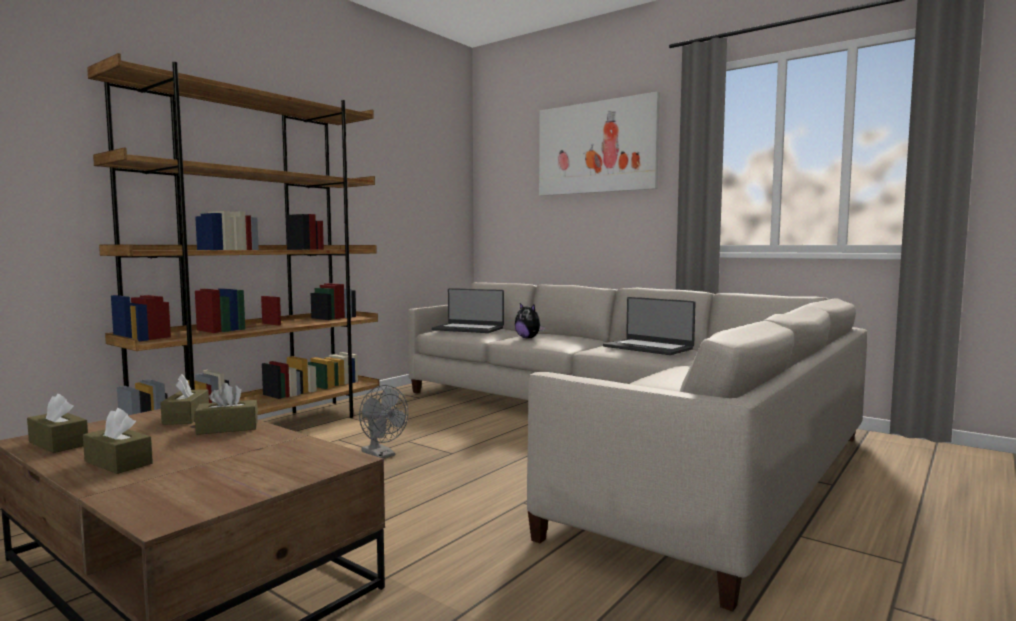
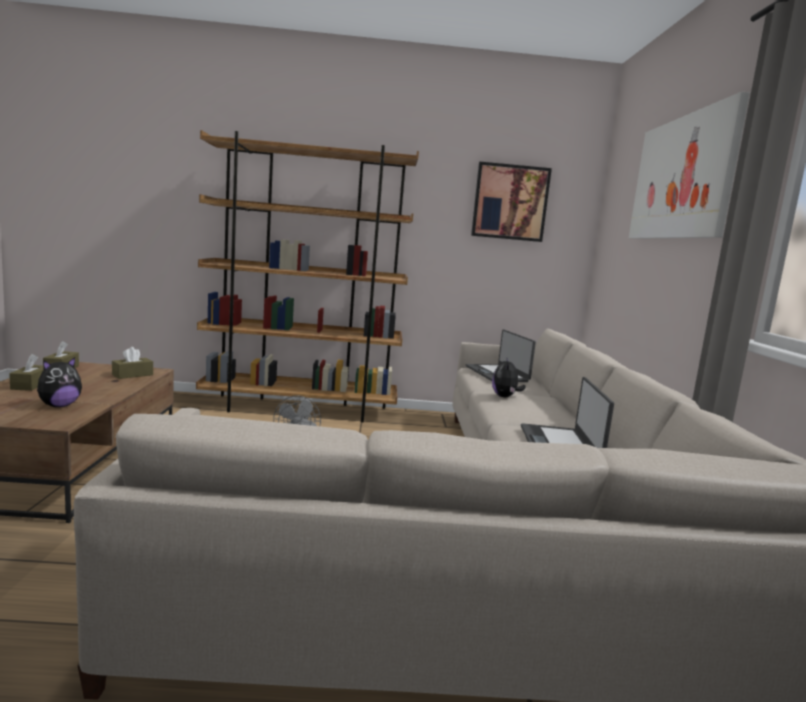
camera: 50 degrees right, 5 degrees up
brown tissue box [194,383,258,435] -> none
none -> plush toy [37,357,82,407]
none -> picture [471,162,552,242]

